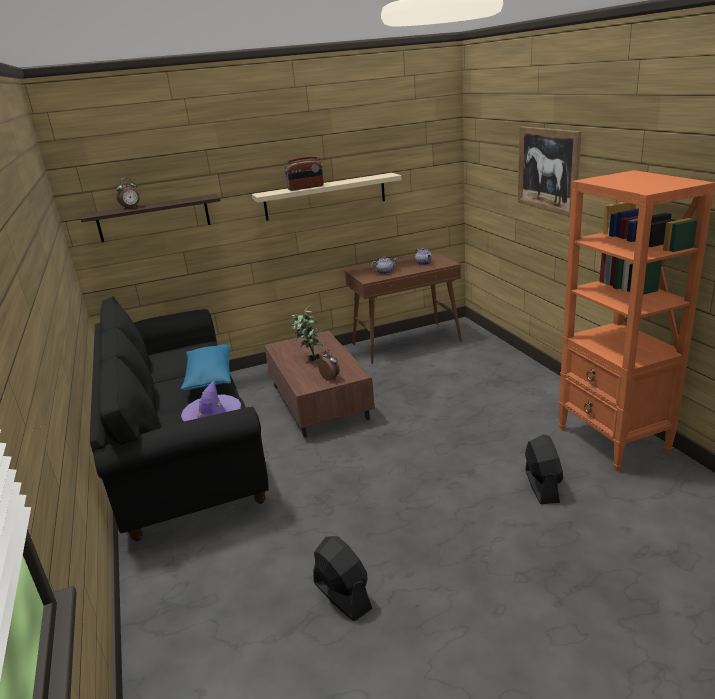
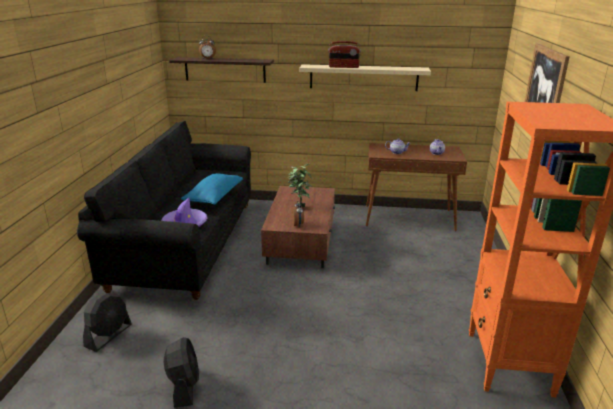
camera: 25 degrees right, 0 degrees up
black fan [525,434,563,504] -> black fan moved to [83,293,132,352]

